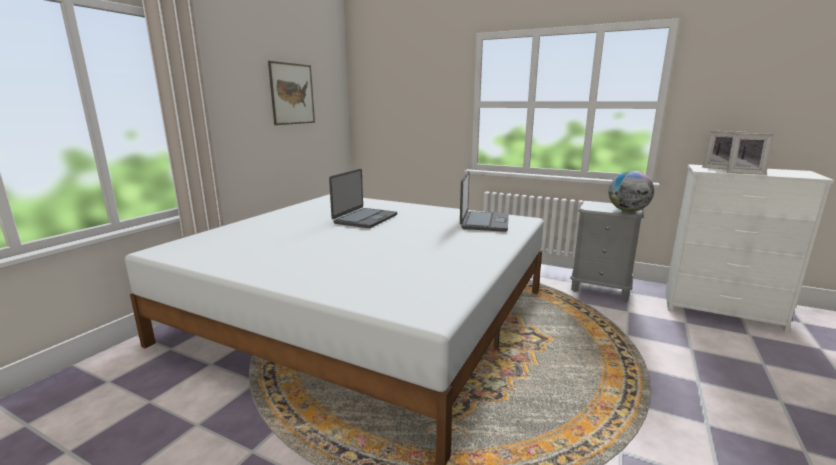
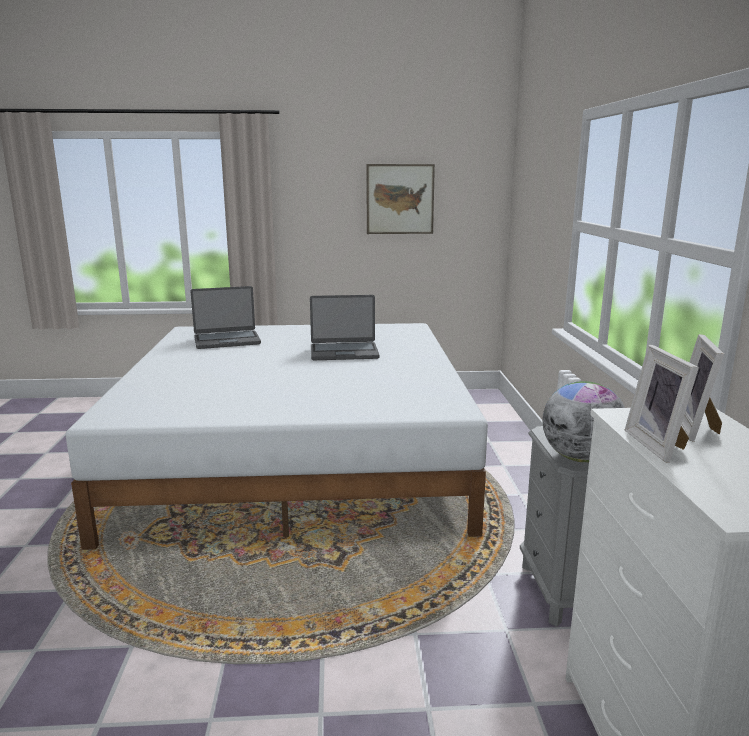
camera: 60 degrees right, 0 degrees up
laptop [460,171,509,232] -> laptop moved to [190,286,261,349]

